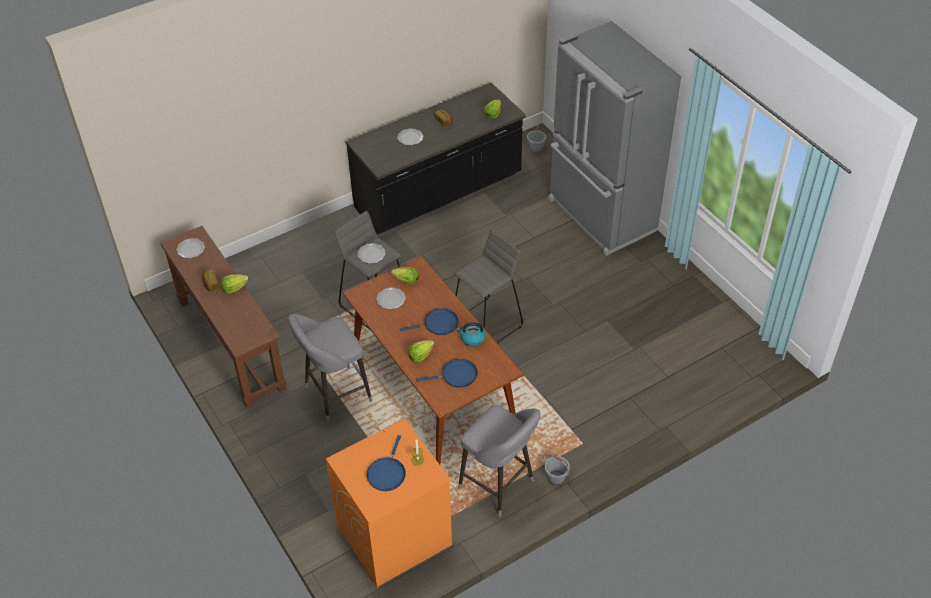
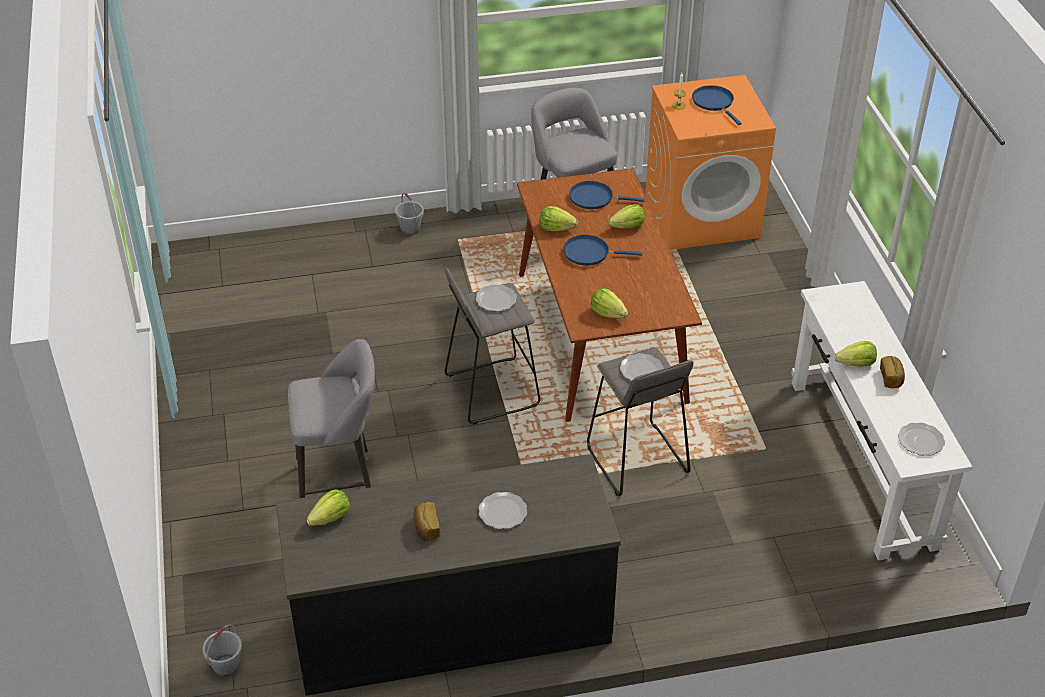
camera: 160 degrees left, 5 degrees down
brown console table [160,226,287,408] -> white console table [791,281,973,560]
grey stool [288,314,372,422] -> grey stool moved to [288,339,375,498]
blue frying pan [367,435,406,491] -> blue frying pan turned 60 degrees counterclockwise [692,85,742,125]
plate [376,287,406,309] -> plate moved to [475,284,517,312]
kettle [457,322,486,347] -> lettuce [539,206,578,231]
grey bucket [545,454,570,485] -> grey bucket moved to [395,193,424,235]
grey fridge [548,21,681,256] -> none

